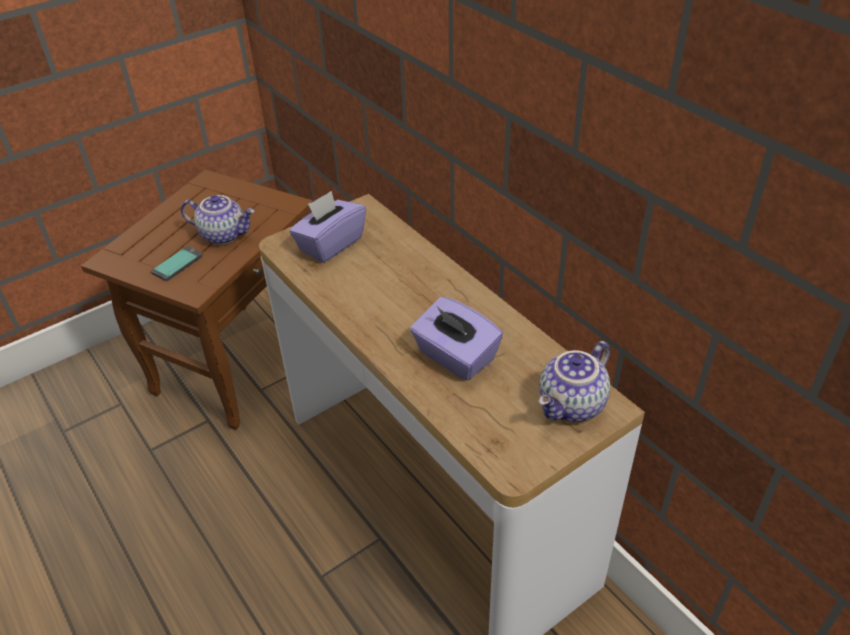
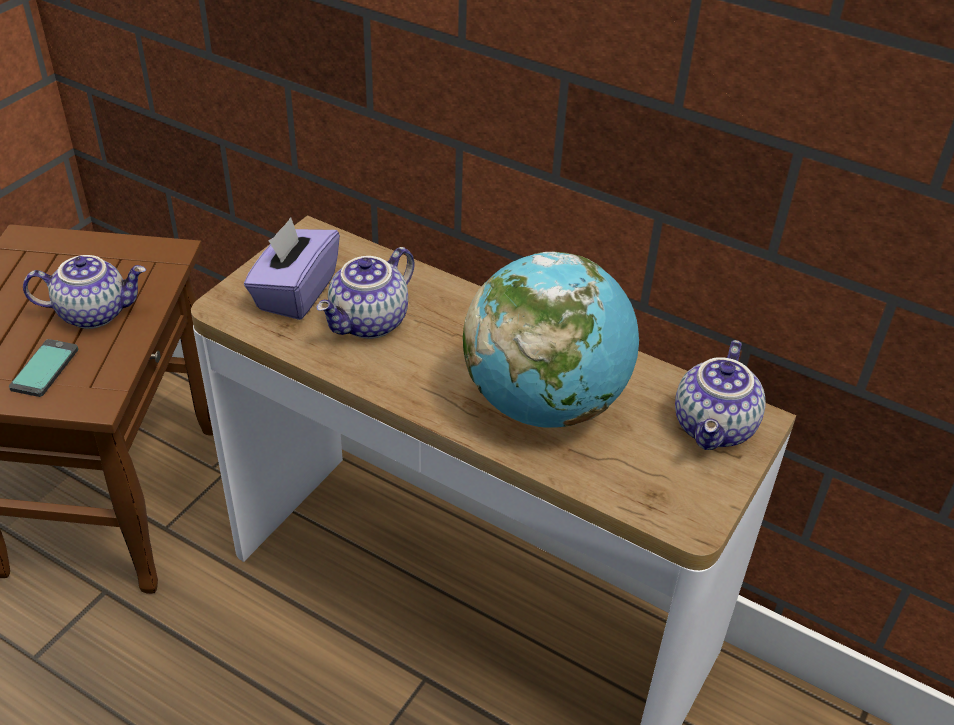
camera: 25 degrees left, 0 degrees up
purple tissue box [410,297,503,381] -> globe [463,252,639,428]
none -> teapot [316,247,414,339]

